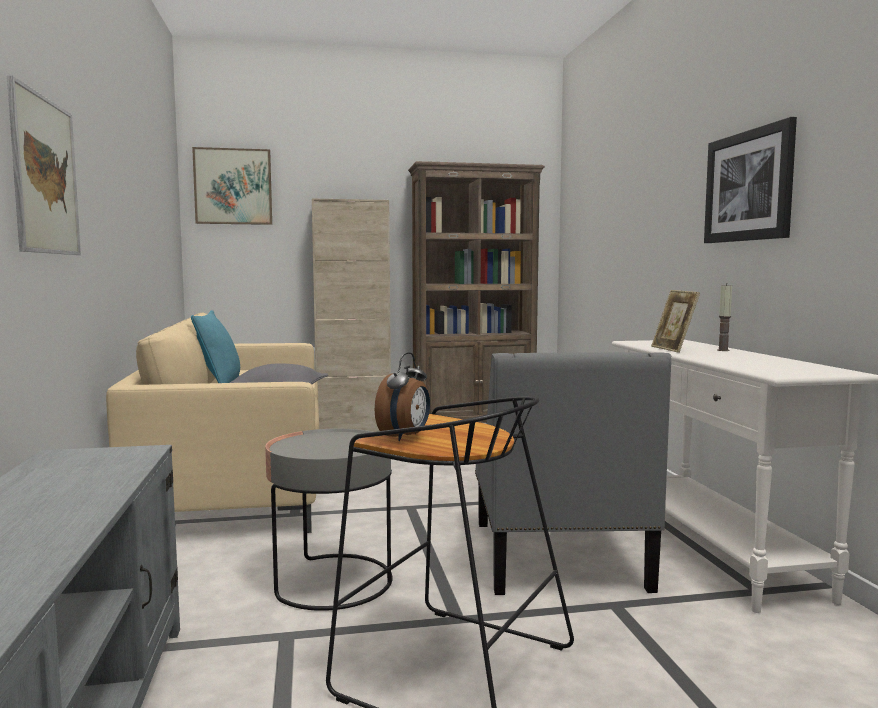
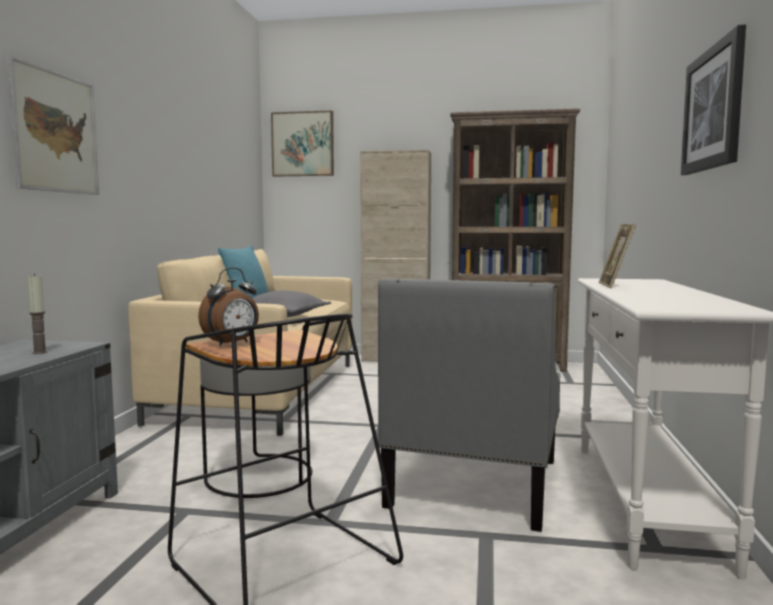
camera: 20 degrees right, 0 degrees up
candle [717,284,732,351] -> candle moved to [28,273,48,354]

